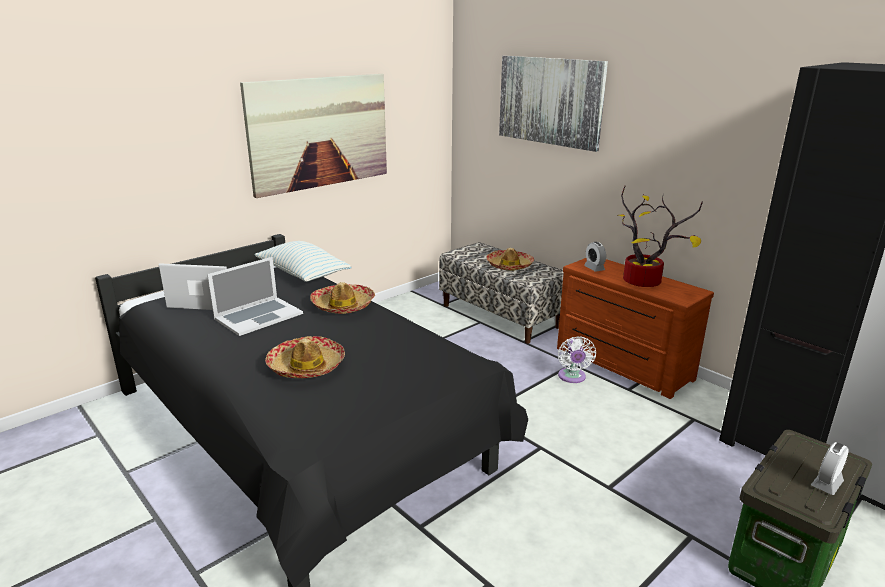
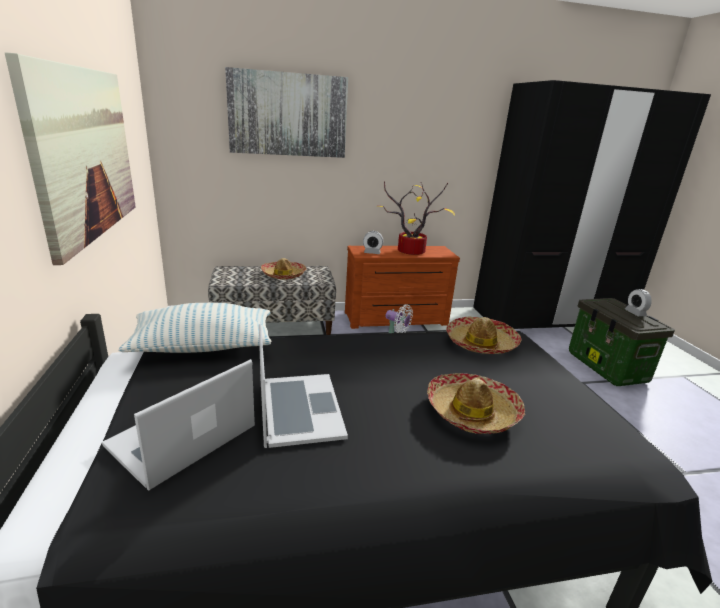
camera: 60 degrees left, 0 degrees up
hat [310,282,375,314] -> hat moved to [446,317,522,354]

